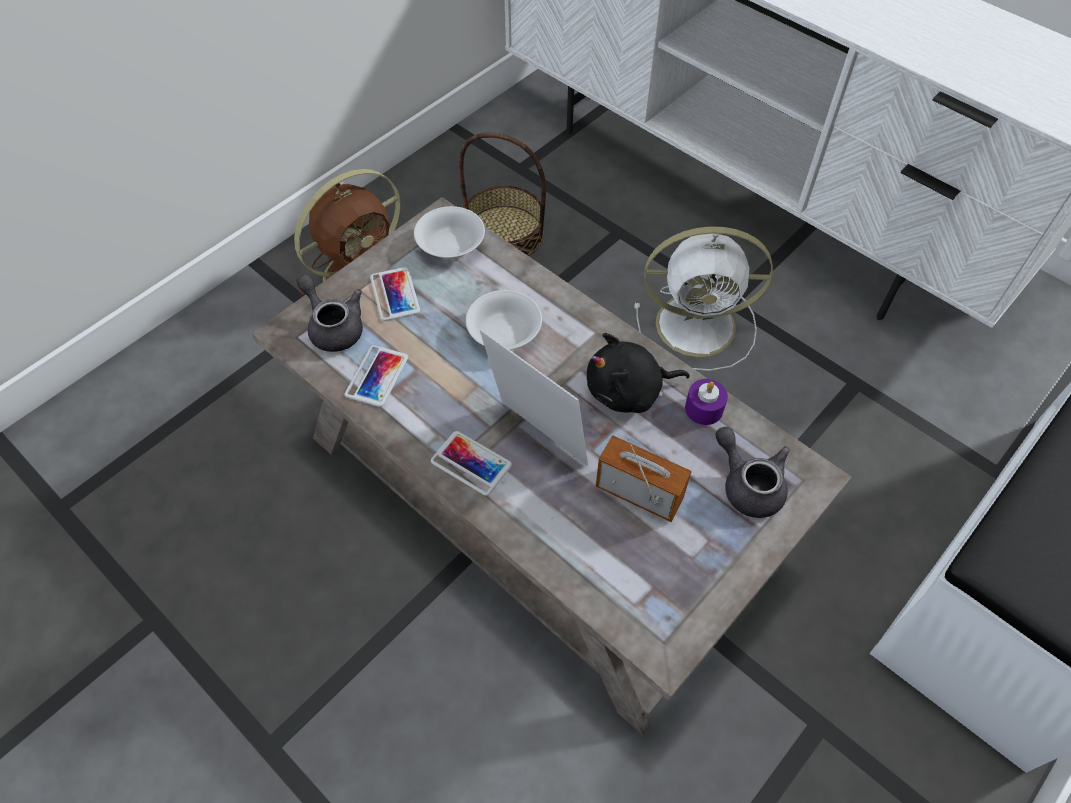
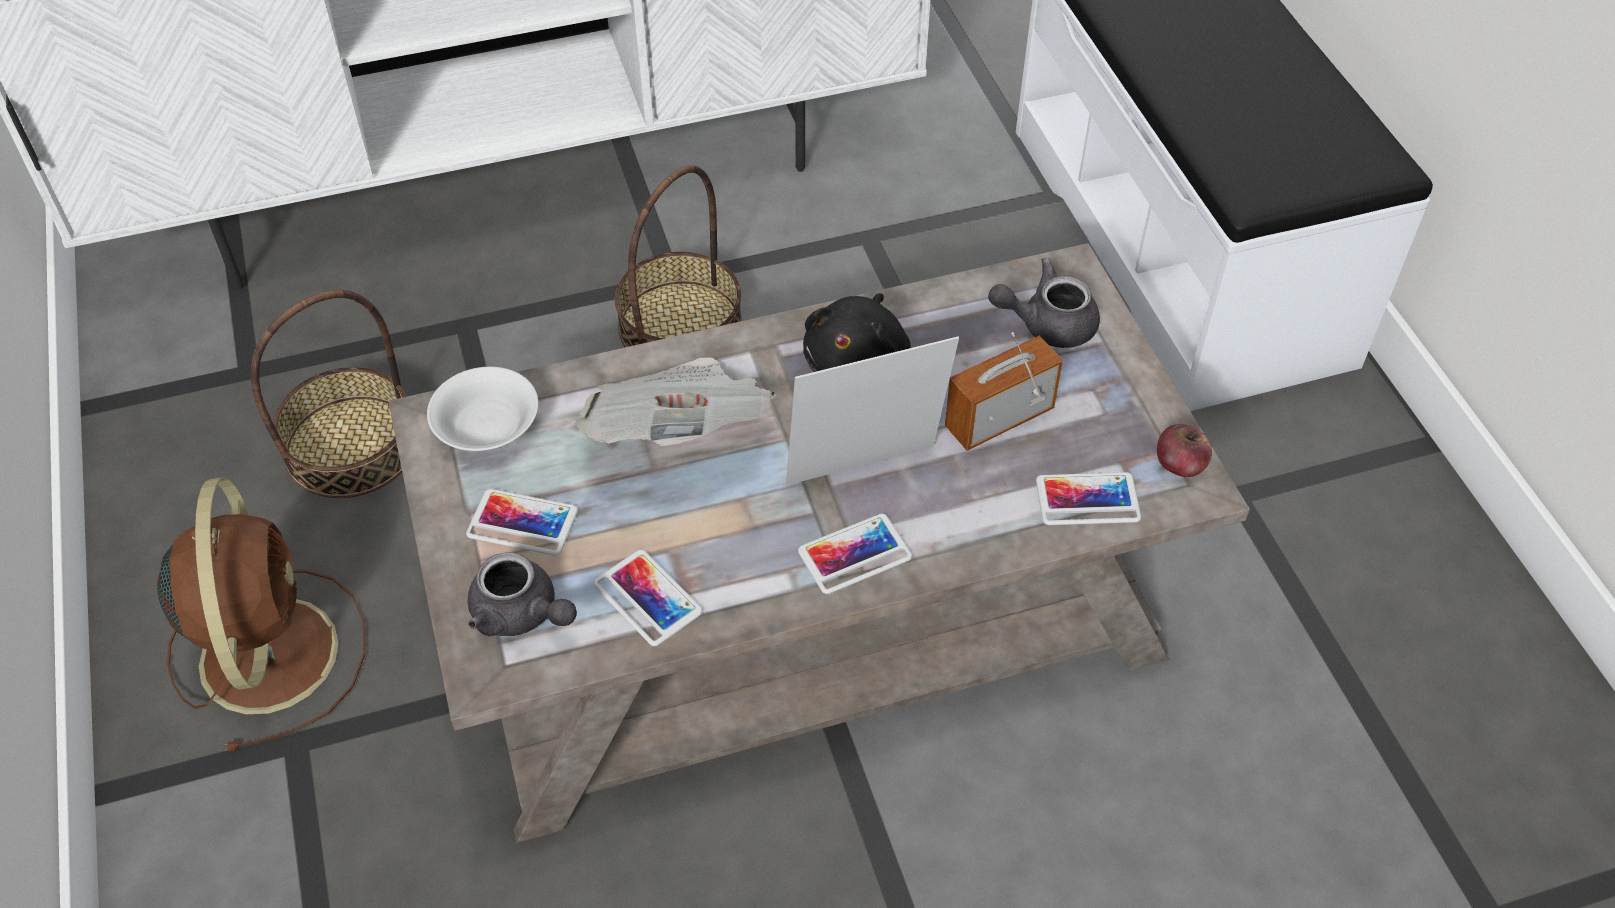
camera: 60 degrees left, 5 degrees down
grey teapot [296,274,363,352] -> grey teapot turned 135 degrees counterclockwise [468,552,577,636]
white bowl [466,290,542,350] -> newspaper [575,358,777,447]
white fan [634,226,773,371] -> basket [615,165,742,347]
purple candle [685,379,728,425] -> none
none -> phone [1036,472,1141,525]
none -> apple [1157,424,1212,477]

